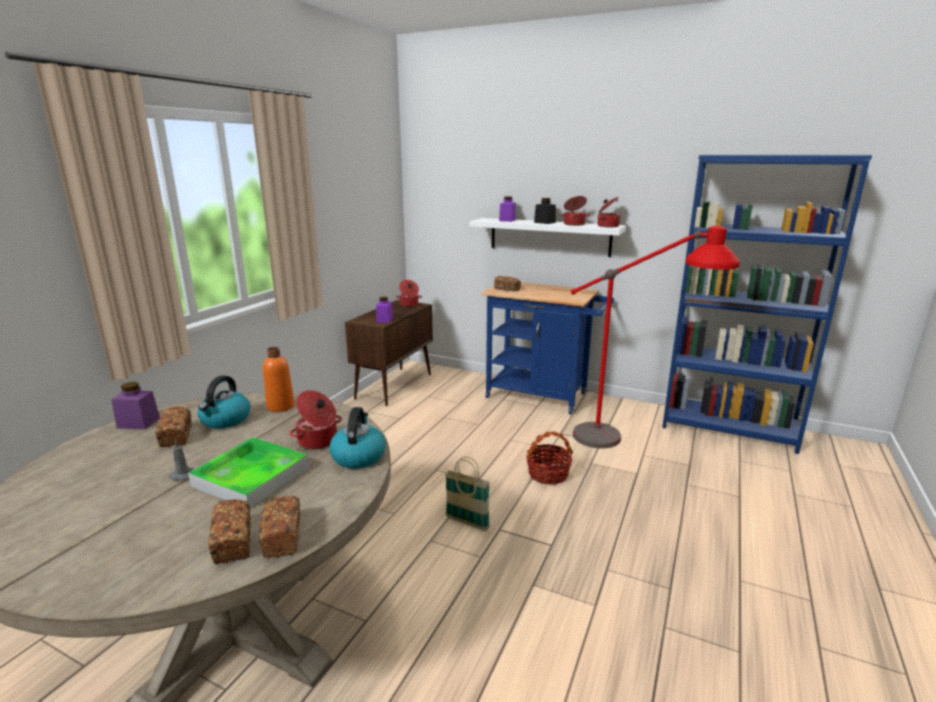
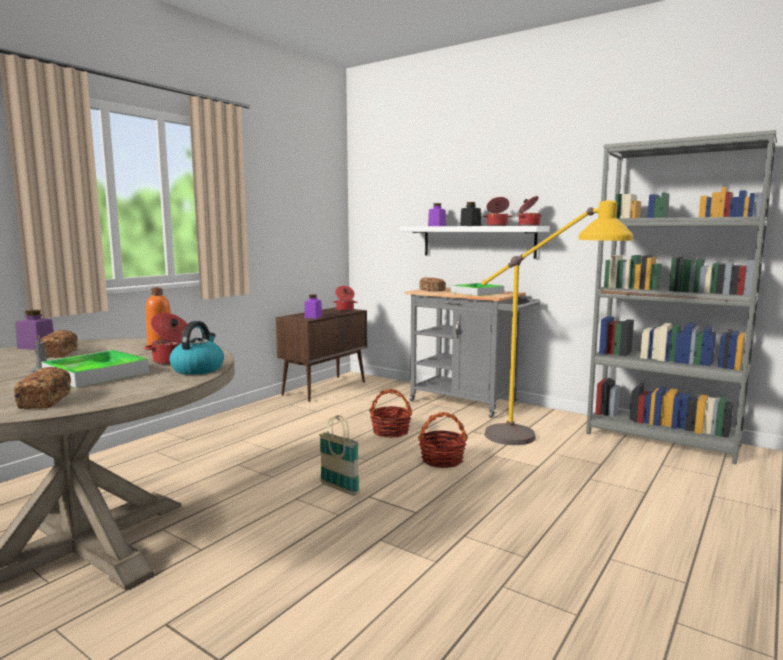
camera: 10 degrees right, 10 degrees down
kettle [198,375,250,429] -> none
bread [259,496,300,558] -> none
blue cart [481,282,614,414] -> grey cart [405,287,540,418]
red floor lamp [571,226,740,448] -> yellow floor lamp [482,201,633,445]
blue bookcase [662,155,872,454] -> grey bookcase [586,130,777,464]
none -> basket [369,389,412,438]
none -> tray [451,283,504,296]

